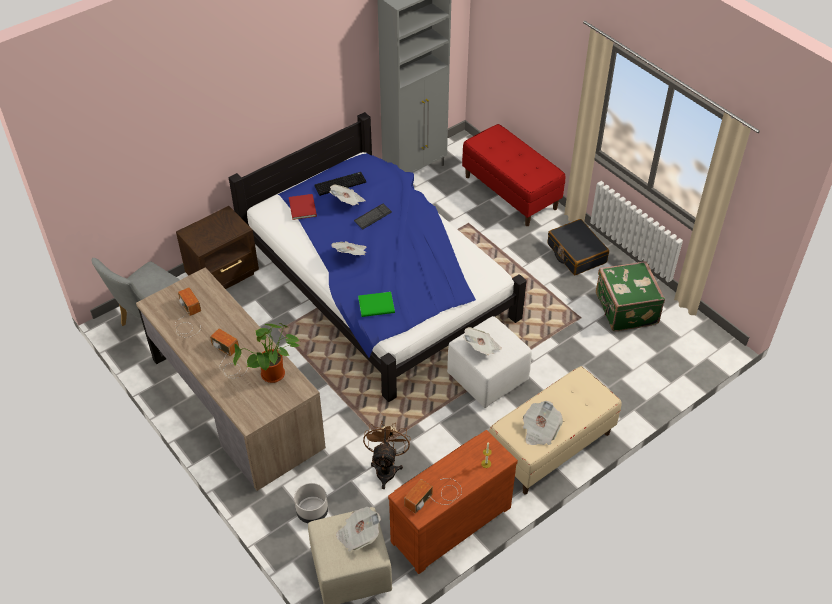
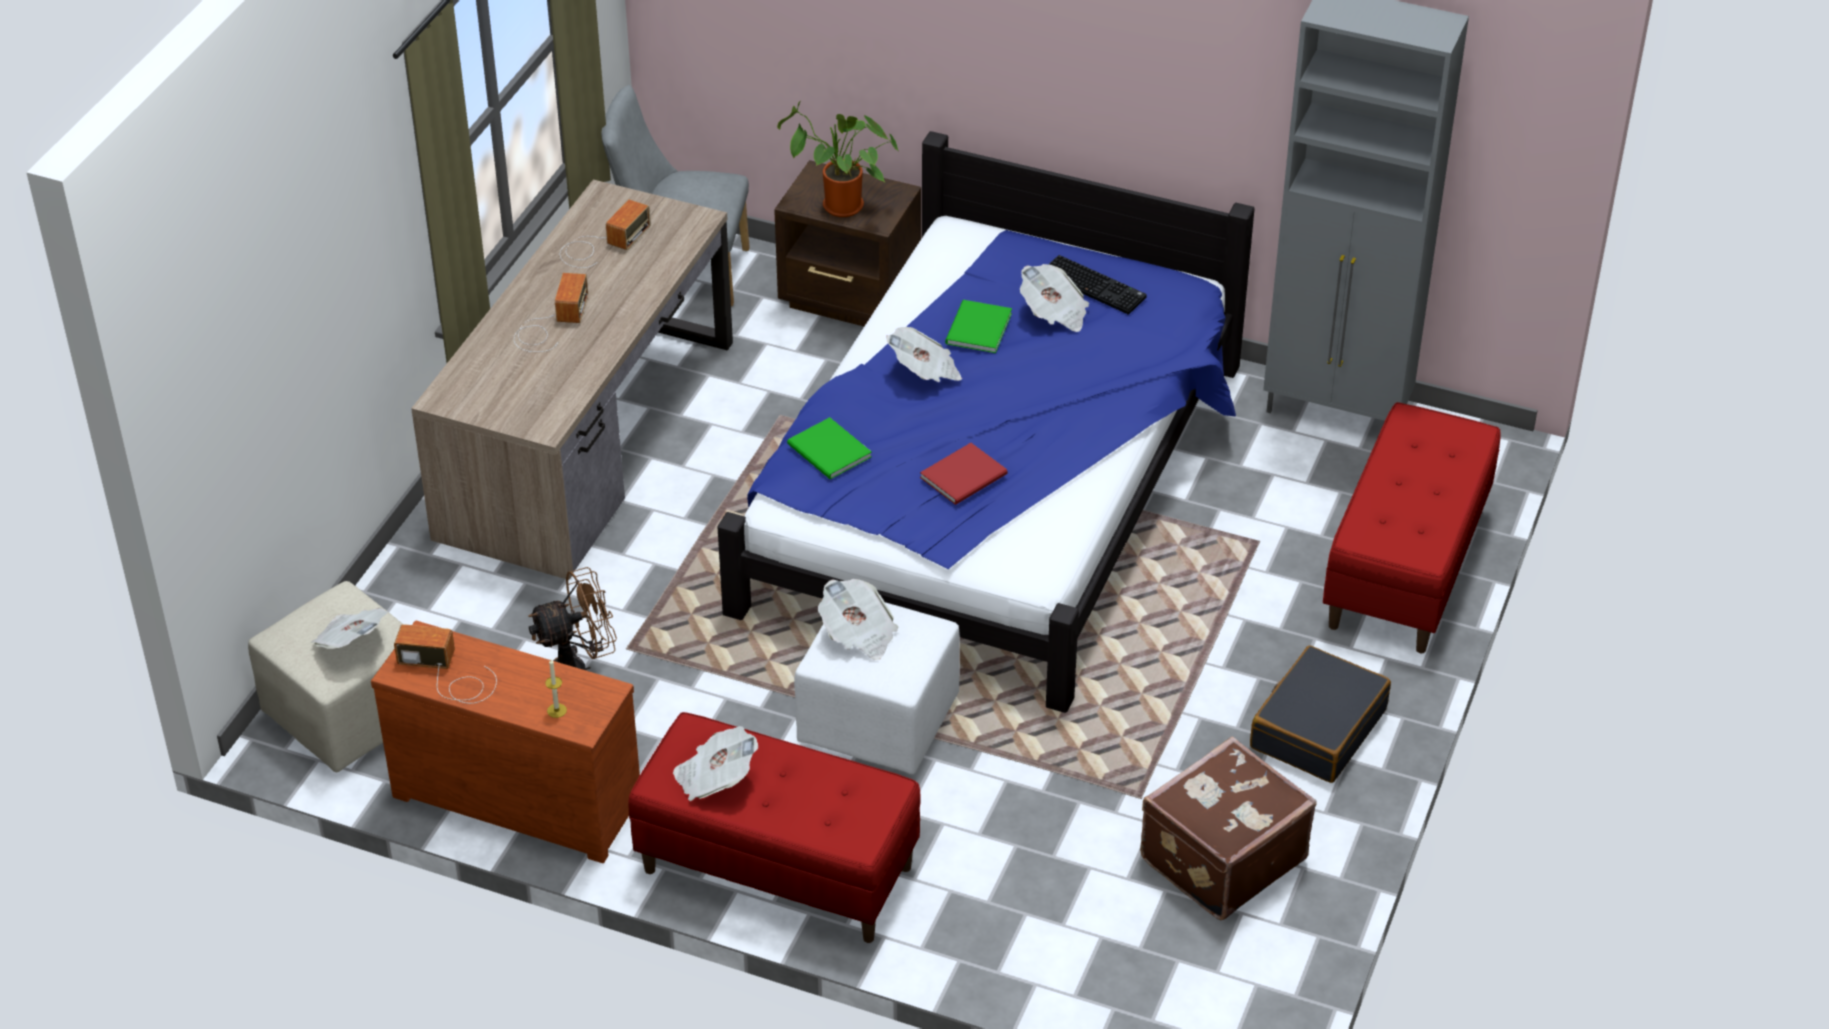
camera: 60 degrees right, 5 degrees down
potted plant [233,323,300,383] -> potted plant moved to [777,101,898,217]
red book [289,194,317,220] -> red book moved to [920,443,1008,505]
grey planter [294,483,328,523] -> none
keyboard [354,204,392,230] -> none
beige bench [489,366,621,494] -> red bench [628,712,921,943]
green suitcase [596,261,665,331] -> brown suitcase [1140,737,1317,920]
none -> green book [945,300,1012,353]

